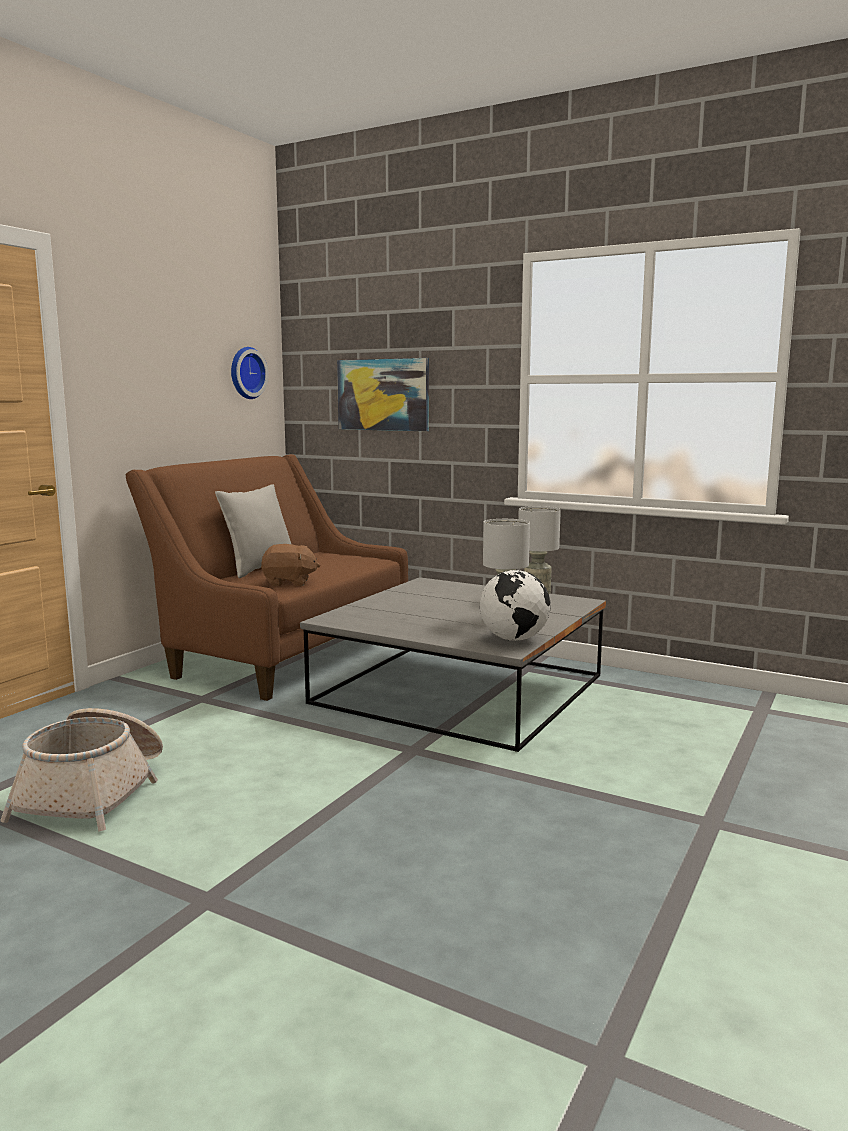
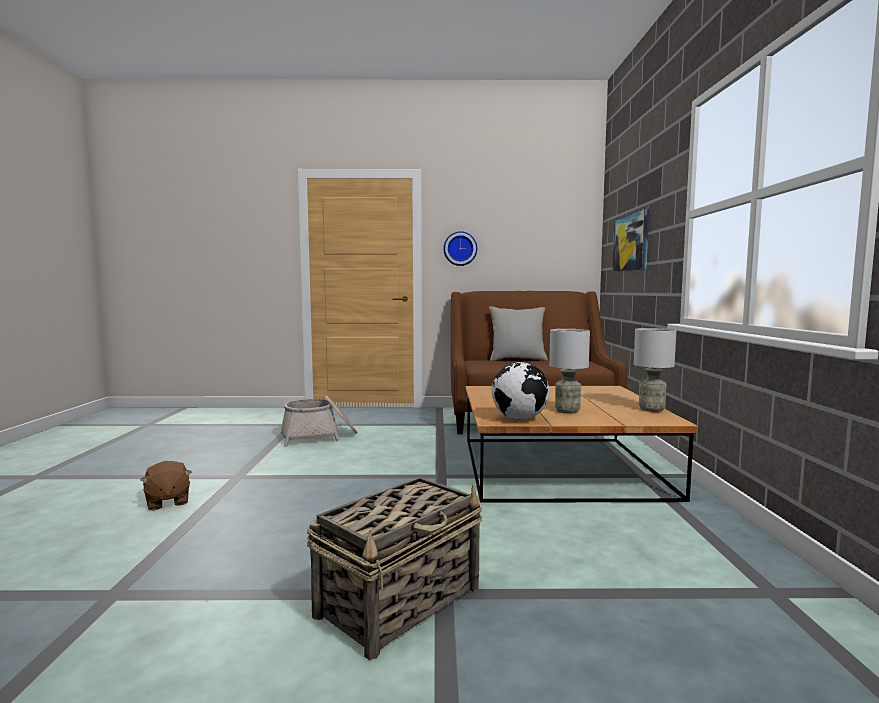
camera: 60 degrees right, 5 degrees down
wall clock [231,347,269,399] -> wall clock moved to [444,231,477,266]
brown plush toy [261,544,320,586] -> brown plush toy moved to [140,461,192,510]
grey coffee table [300,577,606,752] -> brown coffee table [465,386,698,503]
none -> basket [307,477,482,660]

